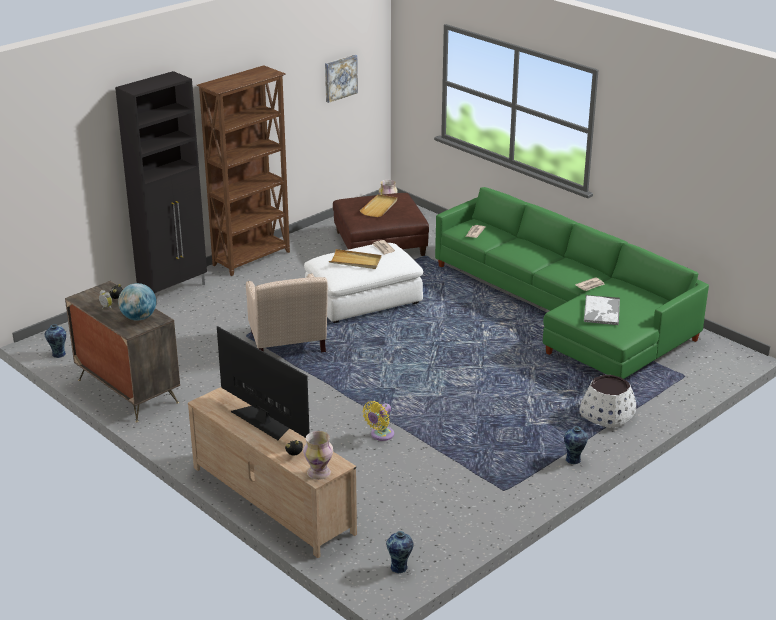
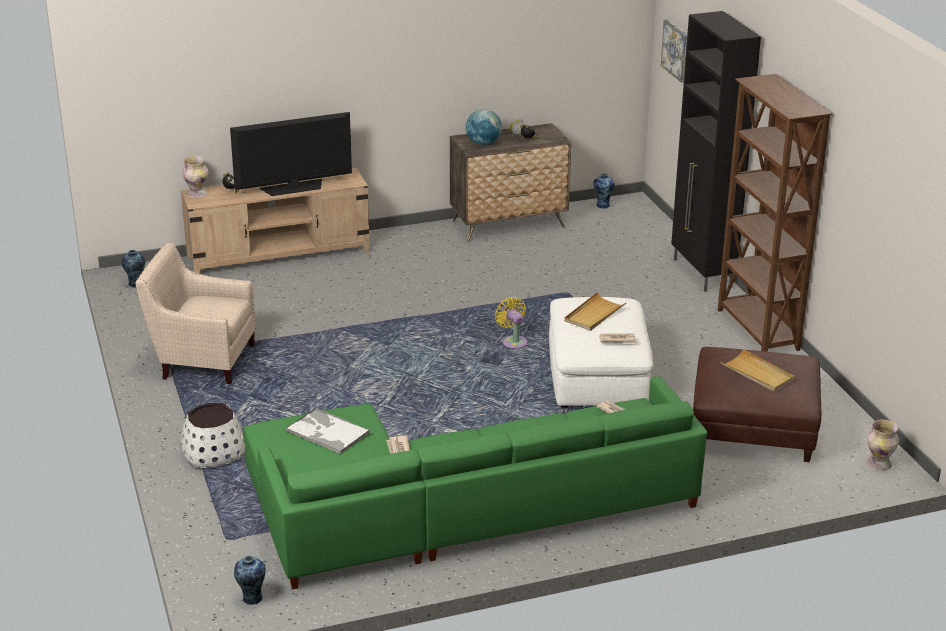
camera: 115 degrees right, 0 degrees up
beige armchair [246,273,328,352] -> beige armchair moved to [136,243,256,384]
picture [325,55,358,103] -> picture moved to [661,19,688,83]
yellow fan [363,401,394,441] -> yellow fan moved to [495,297,528,349]
vase [564,426,588,464] -> vase moved to [234,556,265,605]

